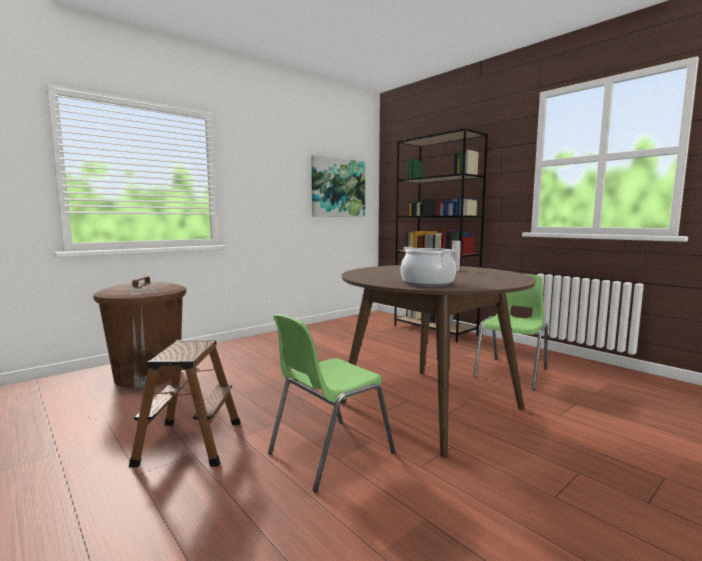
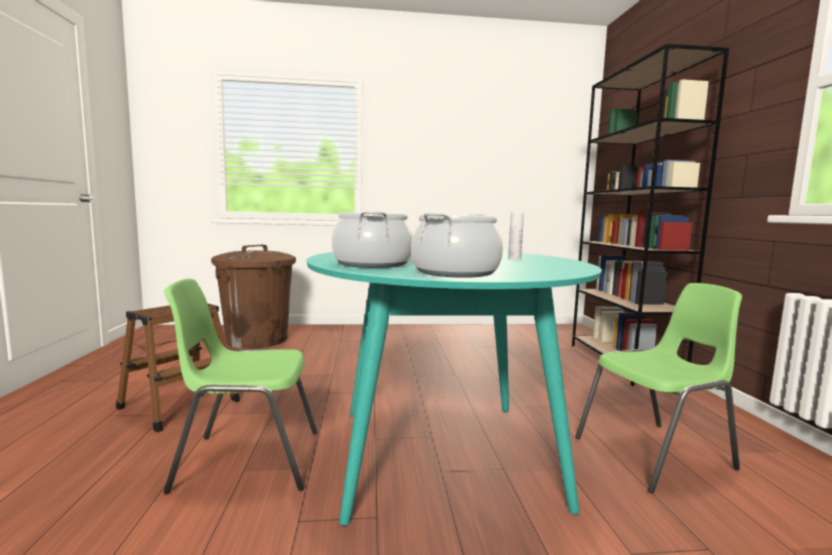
camera: 35 degrees right, 0 degrees up
picture [311,155,365,217] -> none
brown dining table [340,265,536,457] -> turquoise dining table [306,251,602,526]
none -> cooking pot [411,212,503,278]

